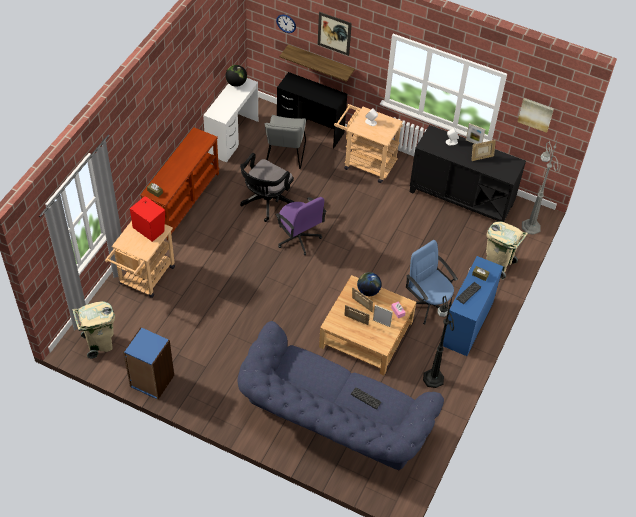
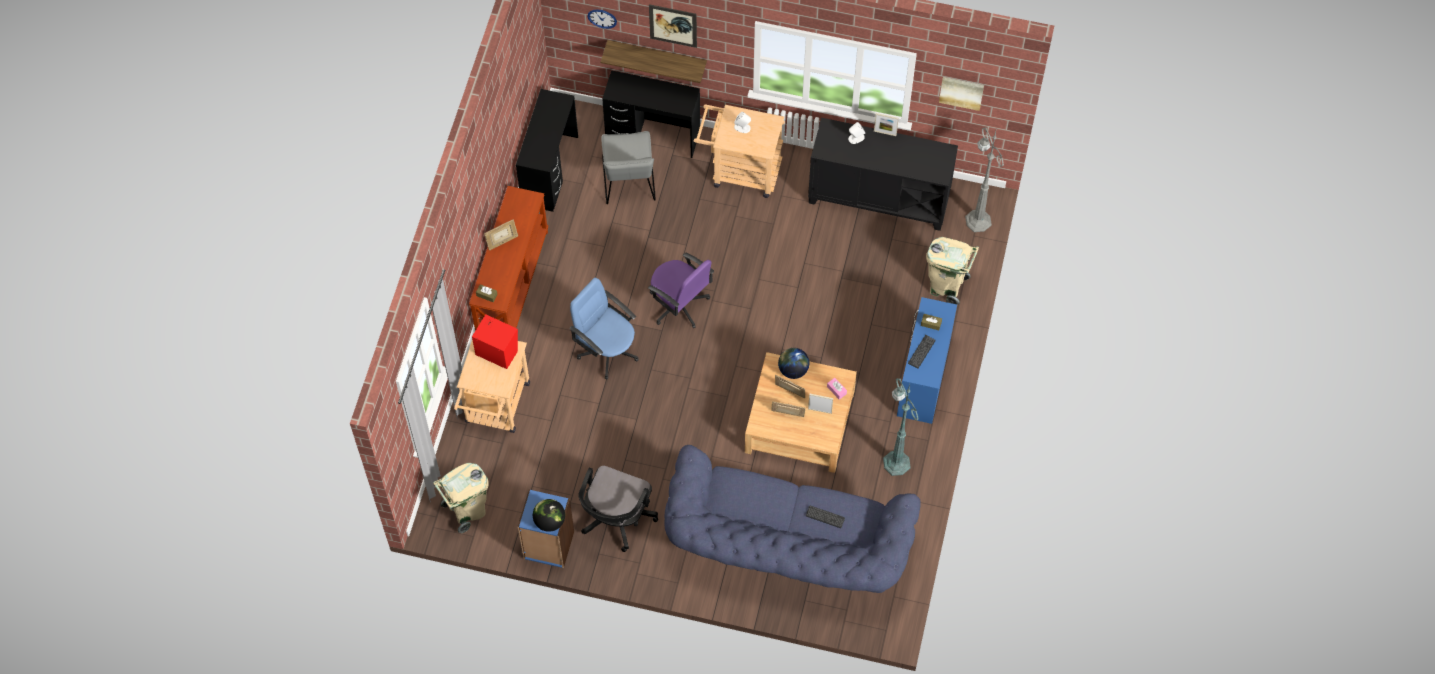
camera: 10 degrees left, 10 degrees up
white desk [203,78,258,163] -> black desk [516,89,578,212]
globe [226,65,247,87] -> globe moved to [533,499,565,532]
black office chair [240,153,294,222] -> black office chair moved to [578,466,658,552]
blue office chair [406,240,458,325] -> blue office chair moved to [569,277,639,379]
black floor lamp [423,295,454,388] -> green floor lamp [883,378,919,476]
picture frame [471,140,496,161] -> picture frame moved to [484,219,518,250]

